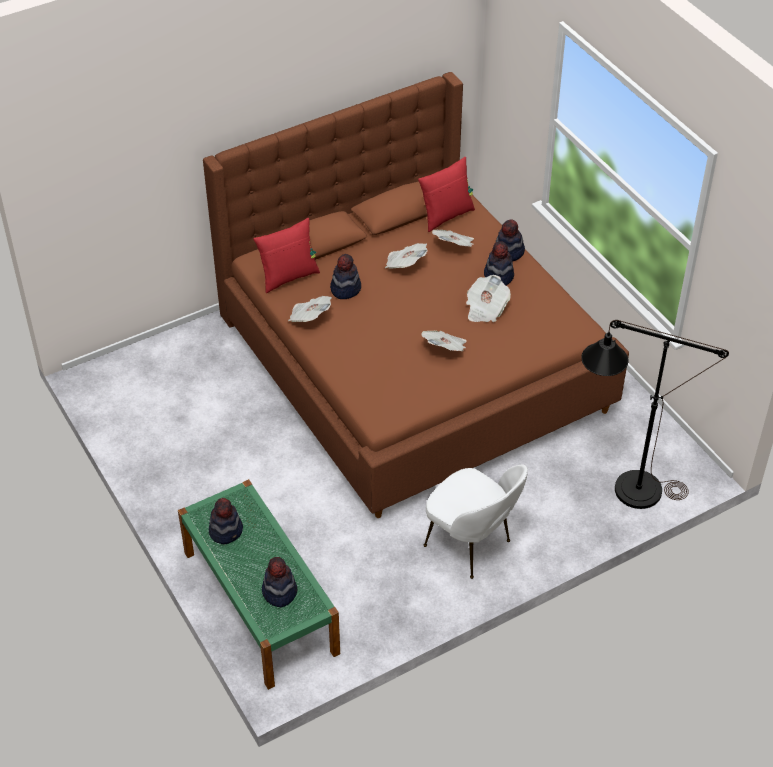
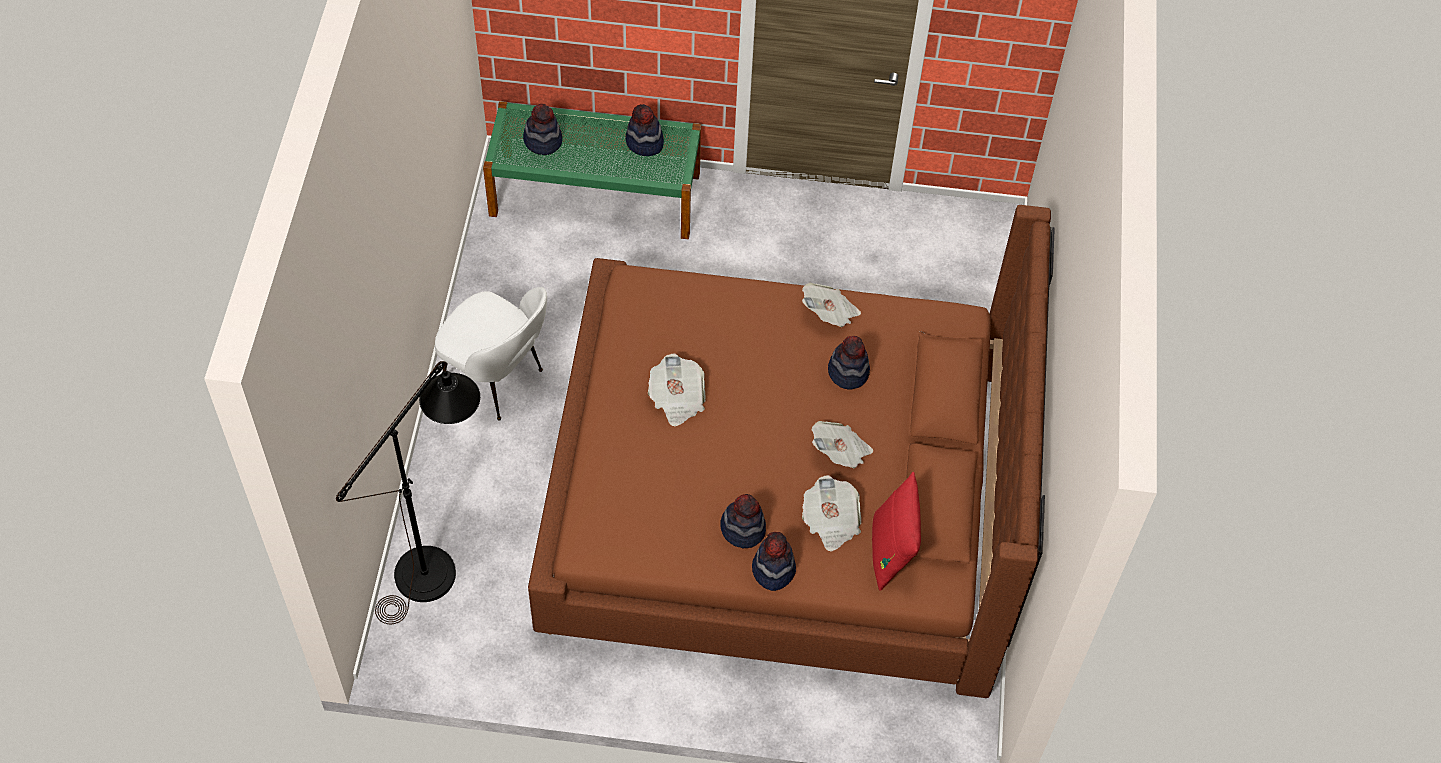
camera: 125 degrees right, 10 degrees up
red pillow [253,218,320,293] -> none
white chair [424,465,528,579] -> white chair turned 135 degrees counterclockwise [435,287,547,420]
newspaper [466,275,511,322] -> none

